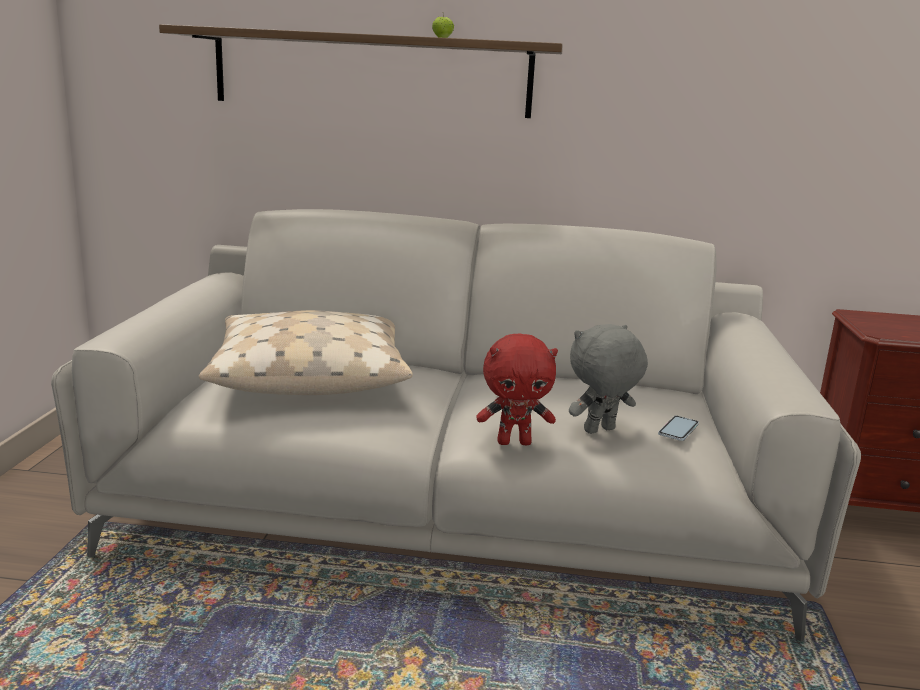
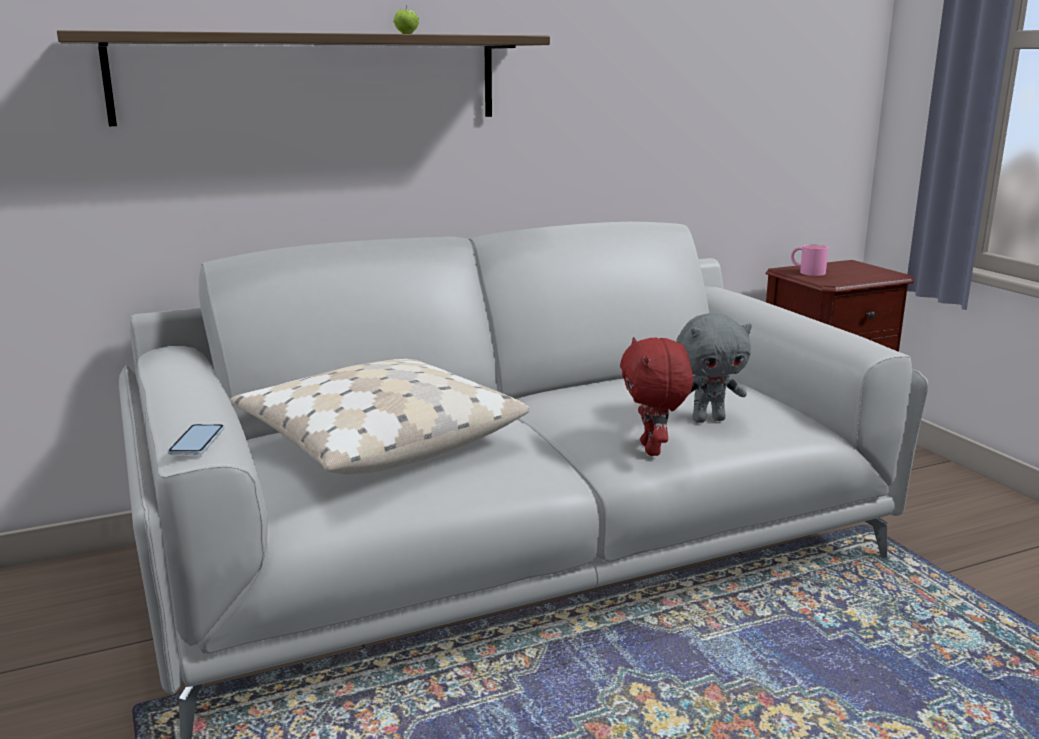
camera: 30 degrees left, 0 degrees up
red plush toy [476,333,558,445] -> red plush toy turned 120 degrees clockwise [620,337,693,456]
grey plush toy [569,324,648,434] -> grey plush toy turned 135 degrees counterclockwise [676,313,752,423]
phone [658,416,699,441] -> phone moved to [168,424,224,455]
none -> pink mug [791,244,829,276]

